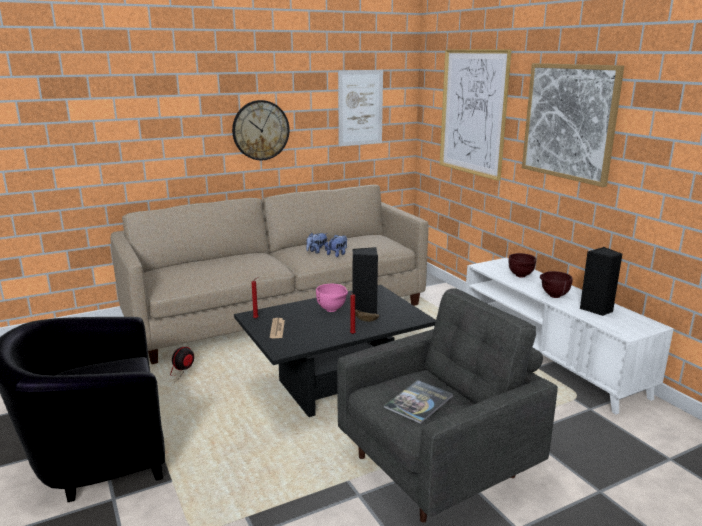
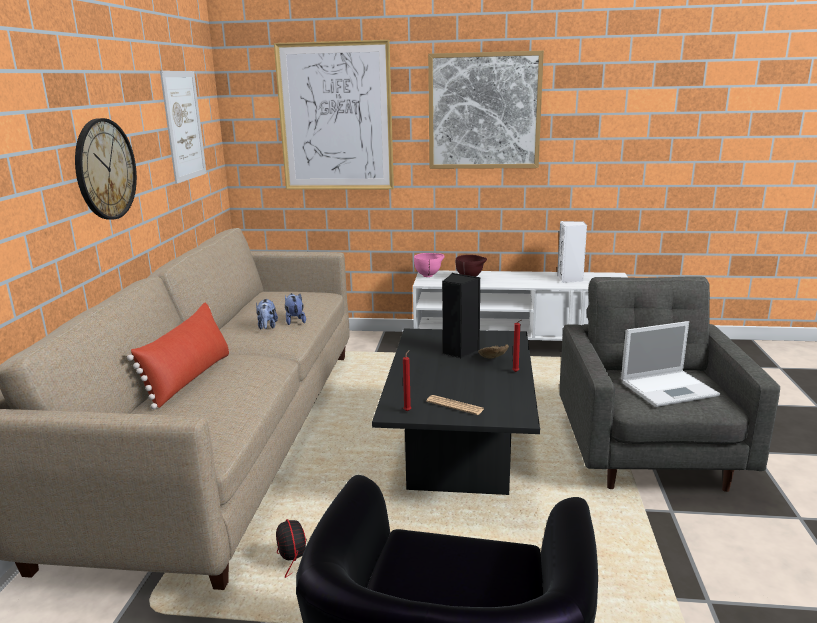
camera: 55 degrees left, 0 degrees up
pink bowl [316,284,348,312] -> pink bowl moved to [414,253,445,277]
book [384,380,453,424] -> laptop [621,321,720,407]
brown bowl [540,271,573,298] -> none
black speaker [580,247,622,316] -> white speaker [557,221,587,283]
none -> red pillow [127,303,229,409]

